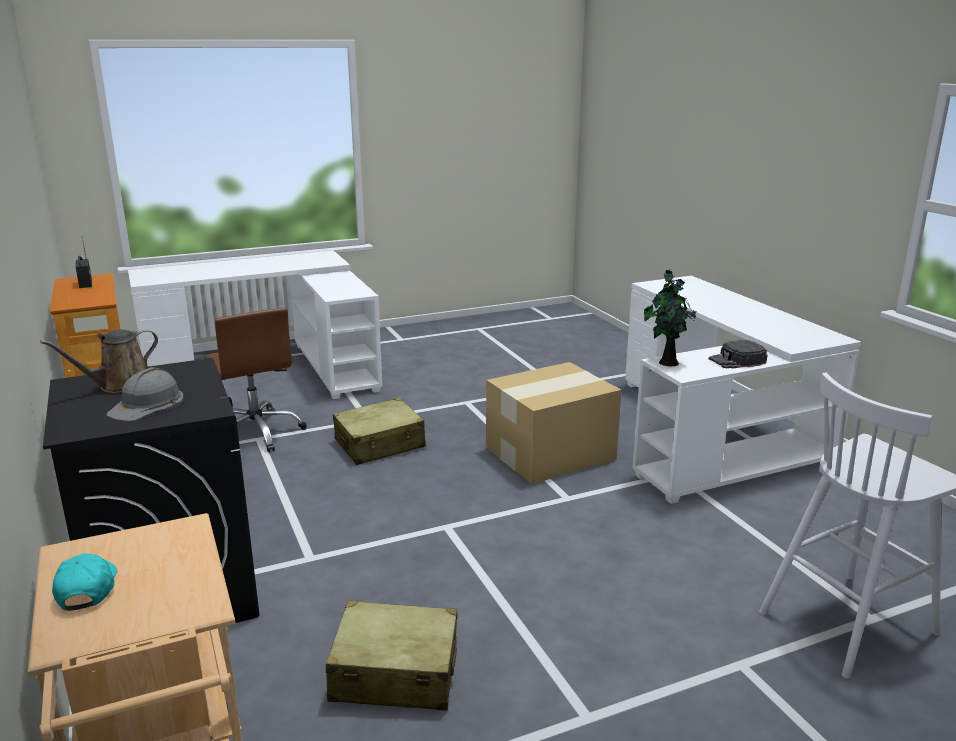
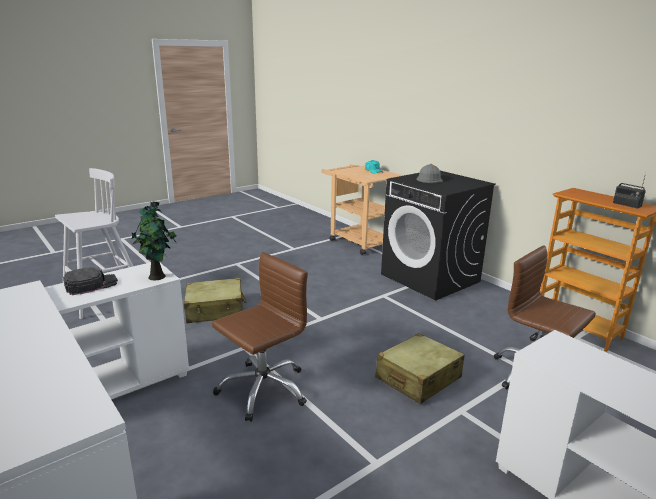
camera: 165 degrees right, 0 degrees up
brown watering can [40,329,158,393] -> none
beige suitcase [326,600,457,711] -> beige suitcase moved to [184,278,247,323]
cardboard box [486,362,621,484] -> brown office chair [212,252,308,422]

